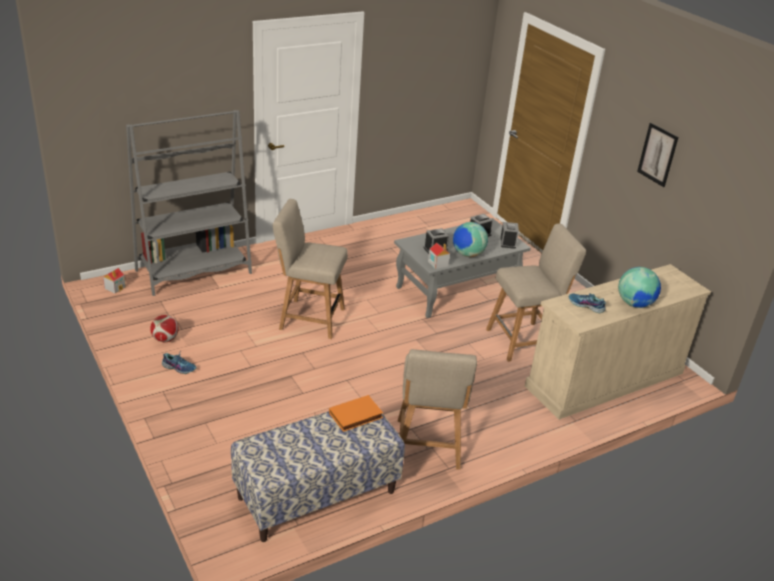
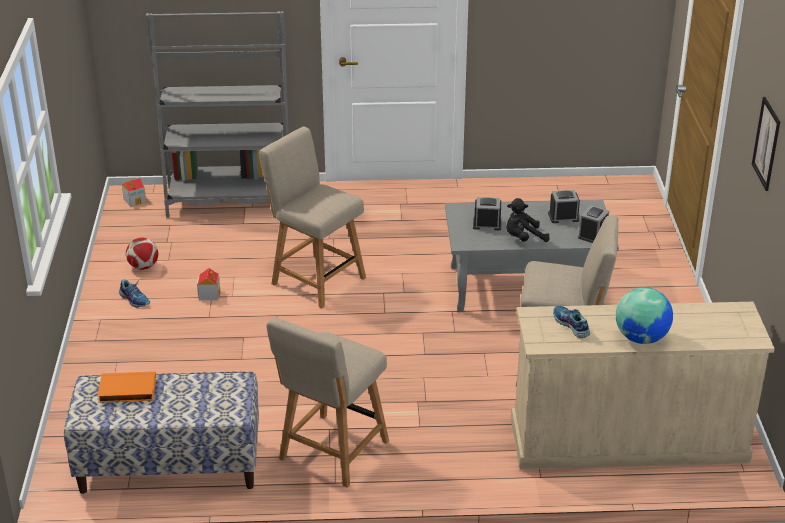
camera: 30 degrees right, 0 degrees up
orange book [329,395,383,432] -> orange book moved to [97,371,156,403]
toy house [428,243,450,269] -> toy house moved to [197,268,221,300]
globe [453,222,488,257] -> black plush toy [506,198,550,242]

